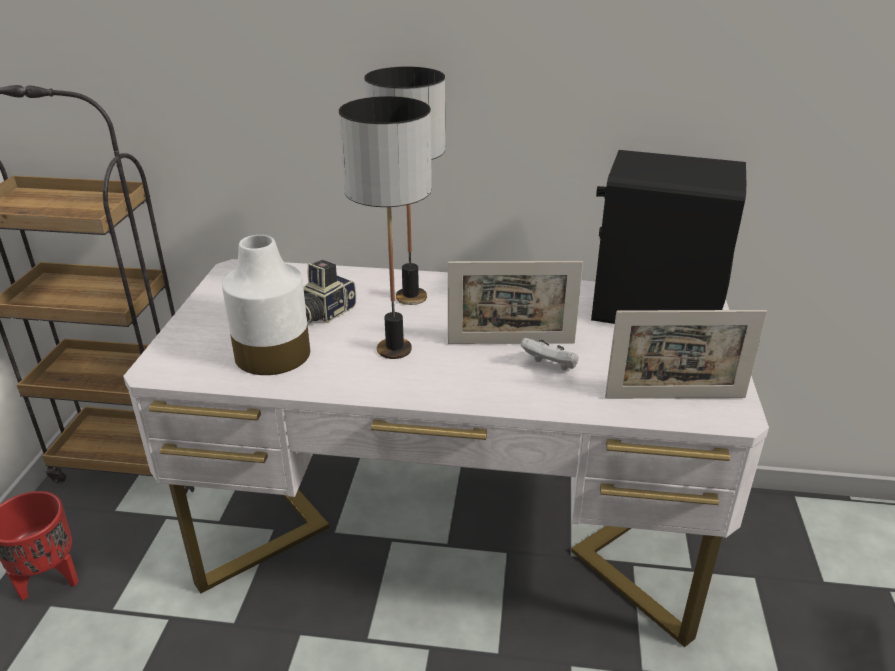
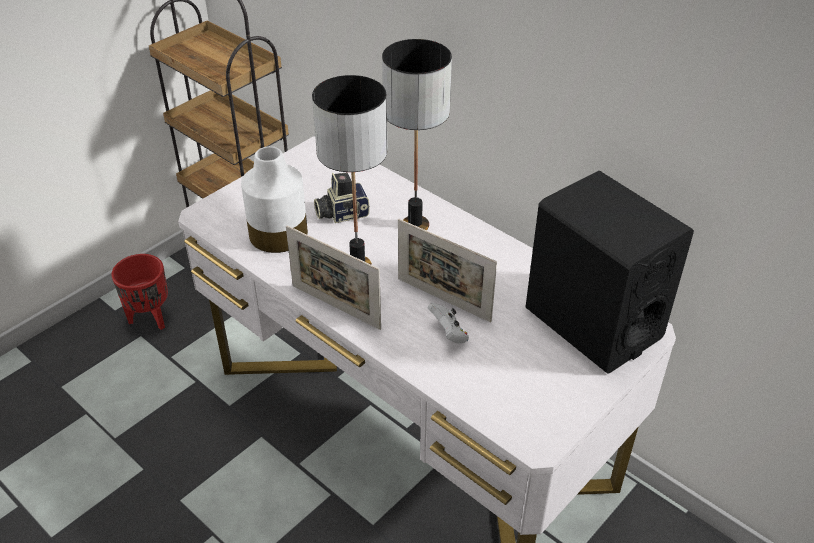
camera: 35 degrees right, 10 degrees up
picture frame [605,310,767,399] -> picture frame moved to [286,225,381,330]

